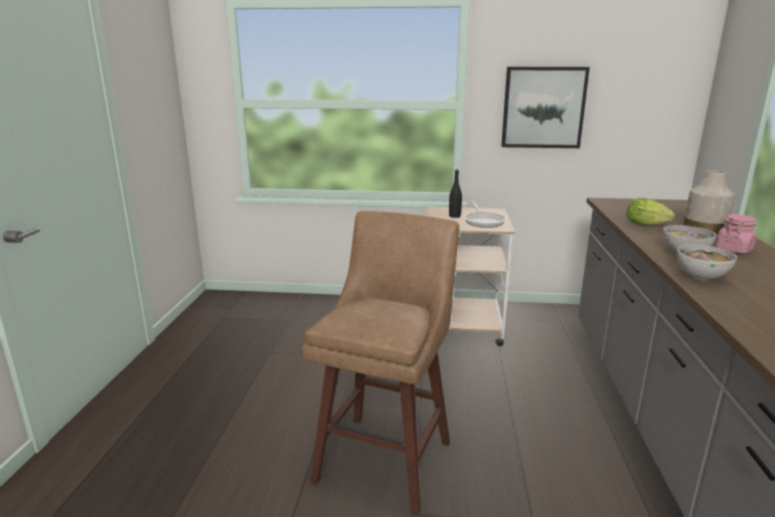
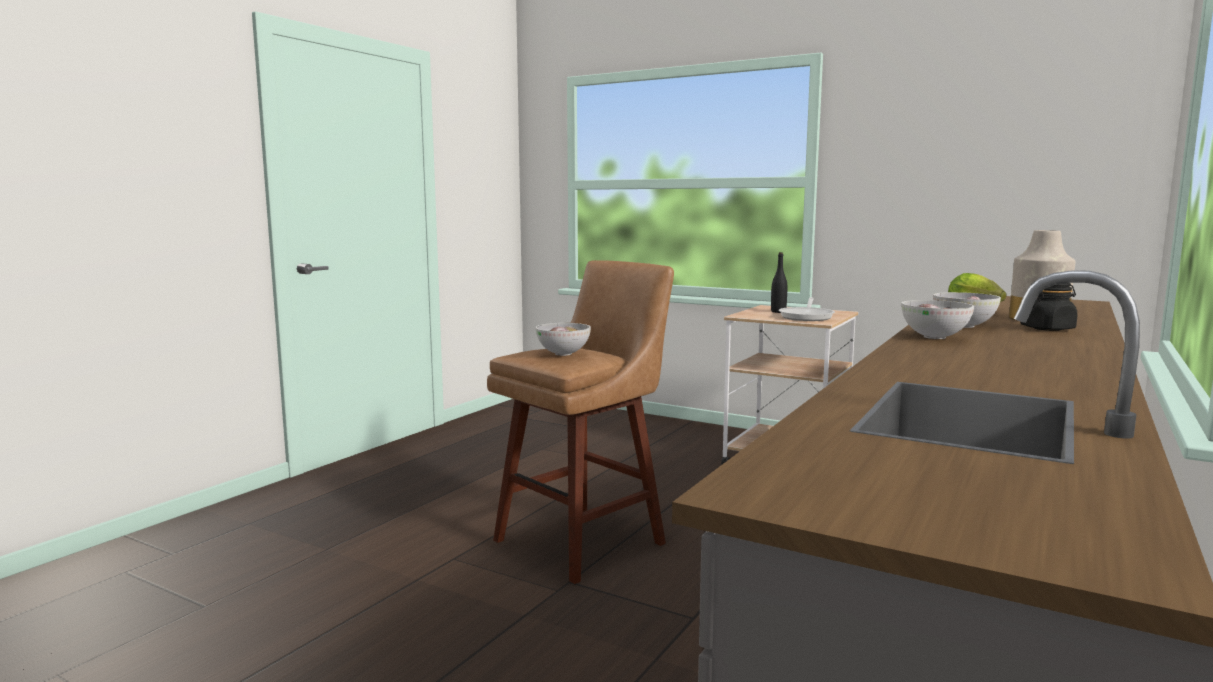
camera: 25 degrees right, 10 degrees down
picture [501,67,590,148] -> none
pink jar [715,214,756,254] -> black jar [1020,281,1078,331]
none -> bowl [536,323,591,356]

